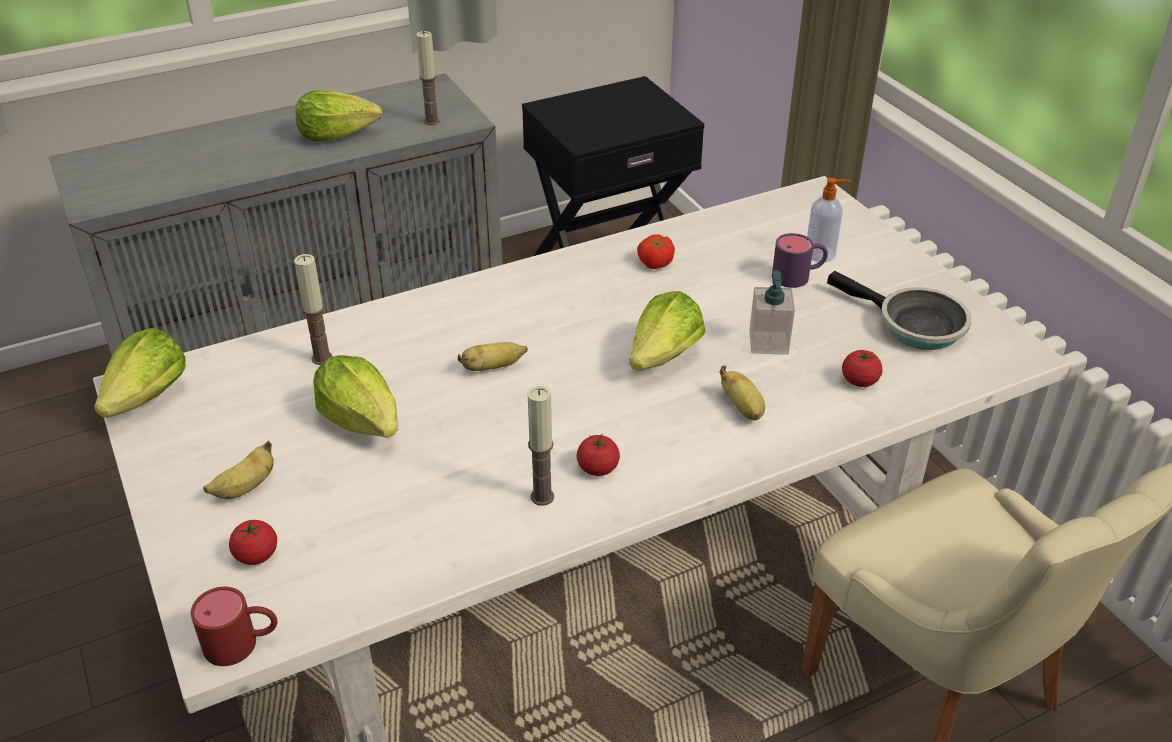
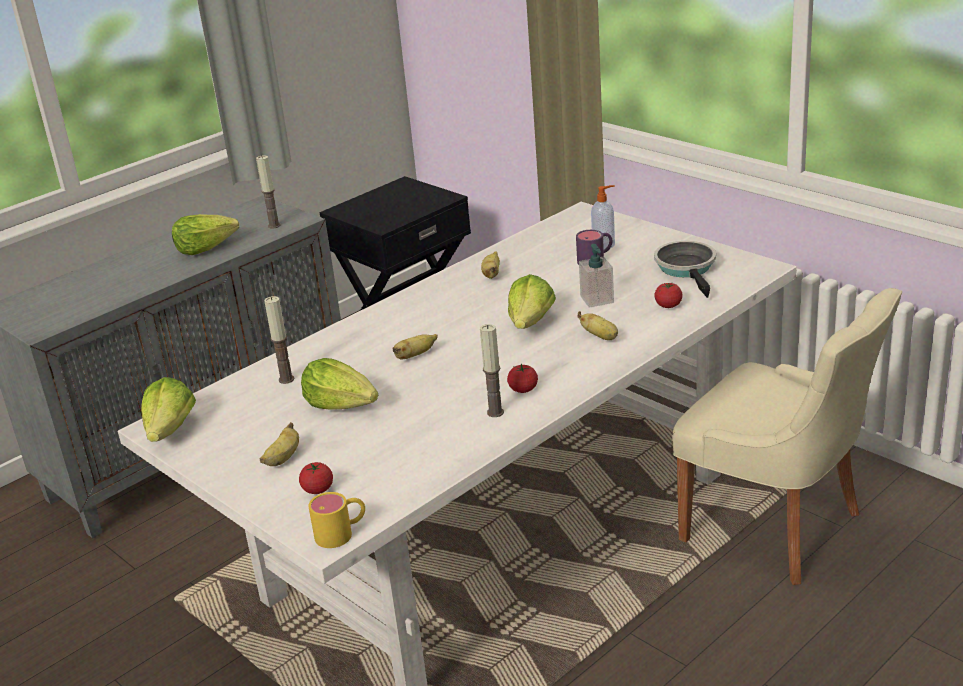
camera: 15 degrees left, 10 degrees down
red mug [191,587,277,666] -> yellow mug [308,492,365,548]
tomato [637,234,675,269] -> banana [481,251,500,279]
frying pan [827,271,972,350] -> frying pan turned 120 degrees counterclockwise [654,241,716,298]

